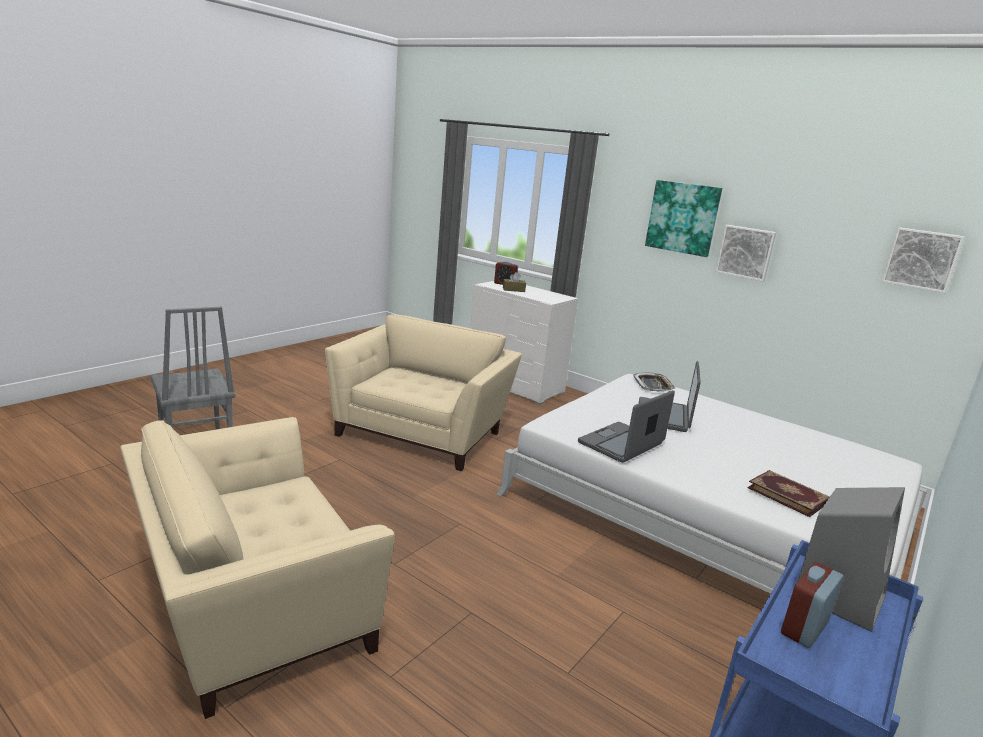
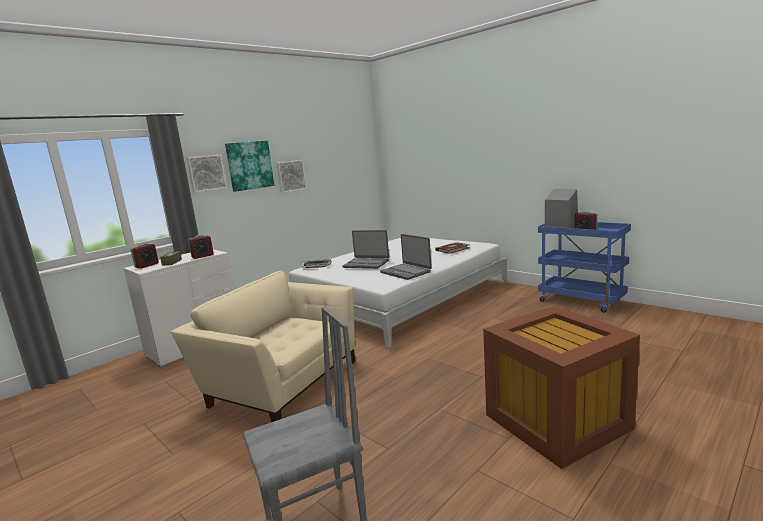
camera: 80 degrees left, 5 degrees down
beige armchair [120,417,395,719] -> brown storage box [483,306,640,469]
picture [882,227,964,293] -> picture moved to [187,155,227,193]
none -> alarm clock [188,235,214,259]

